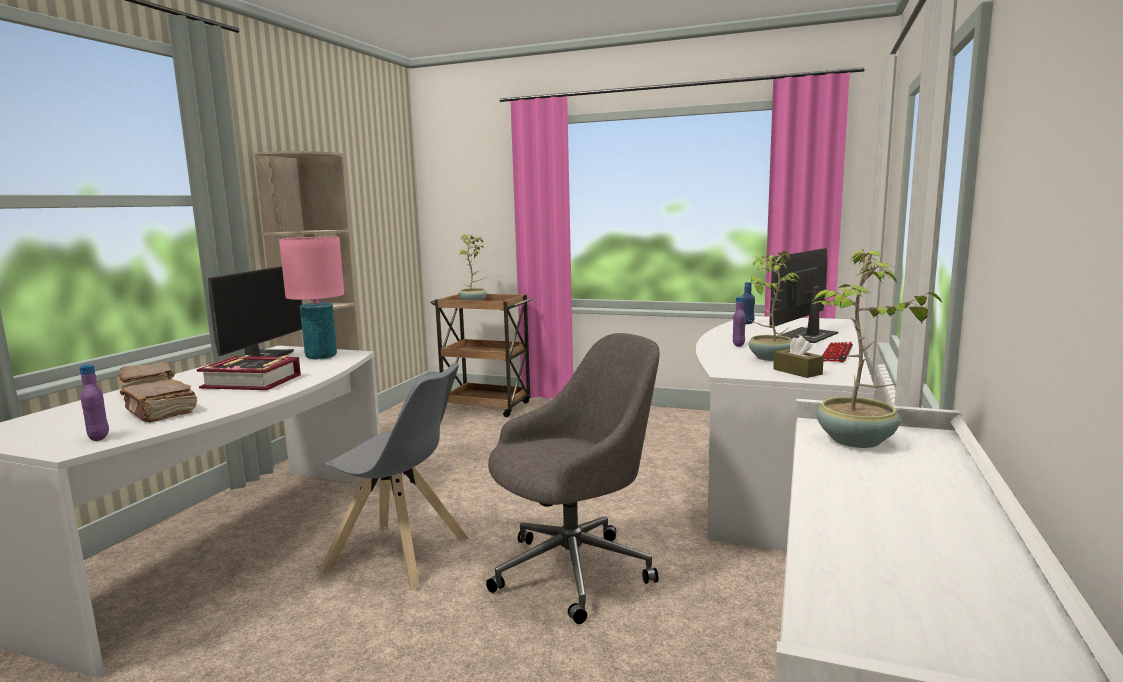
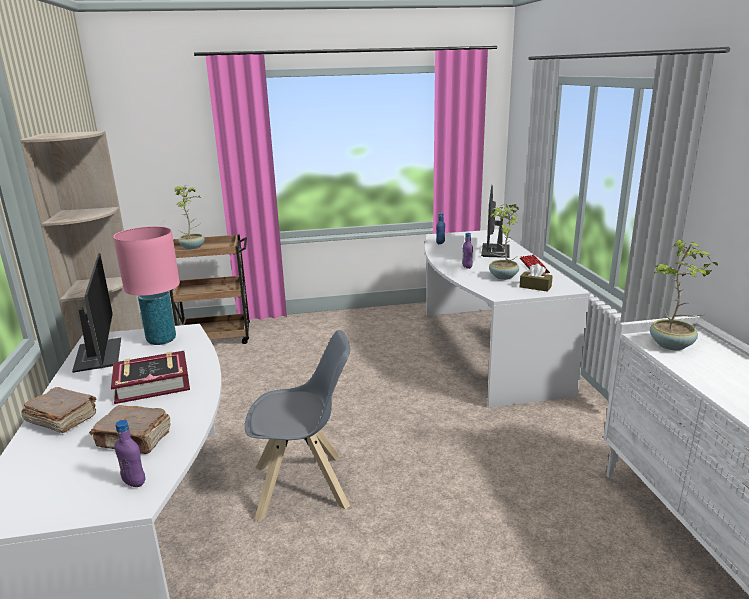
camera: 30 degrees left, 10 degrees up
grey office chair [486,333,659,624] -> none

